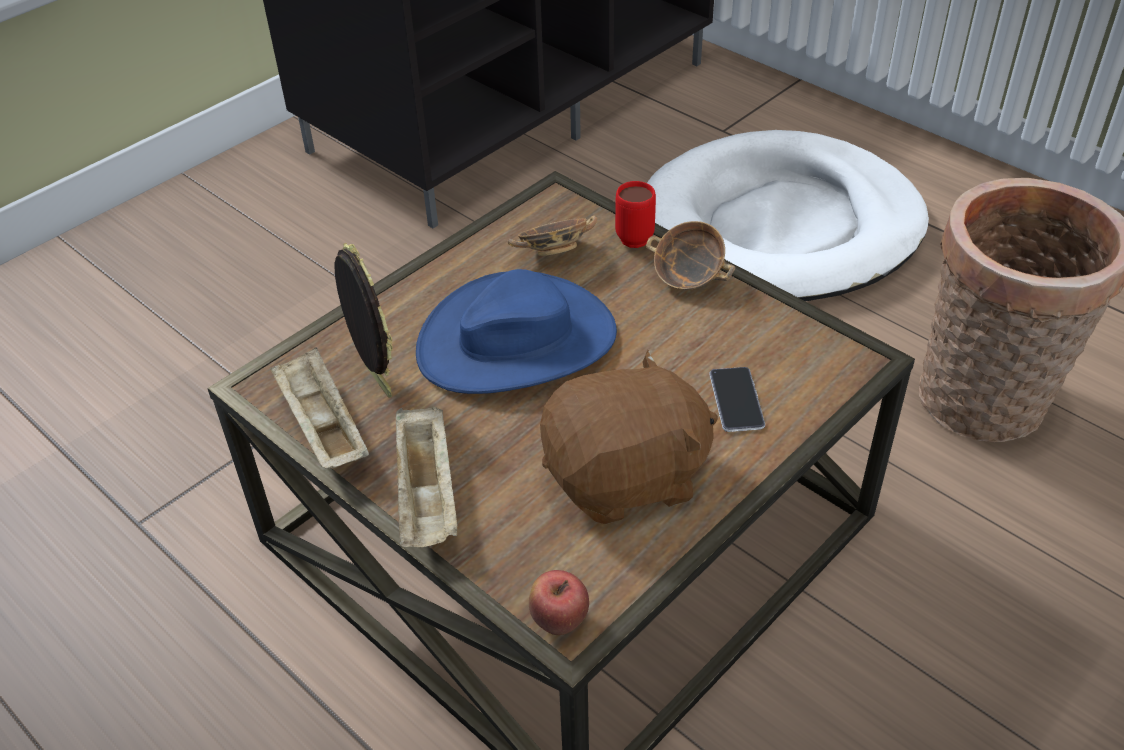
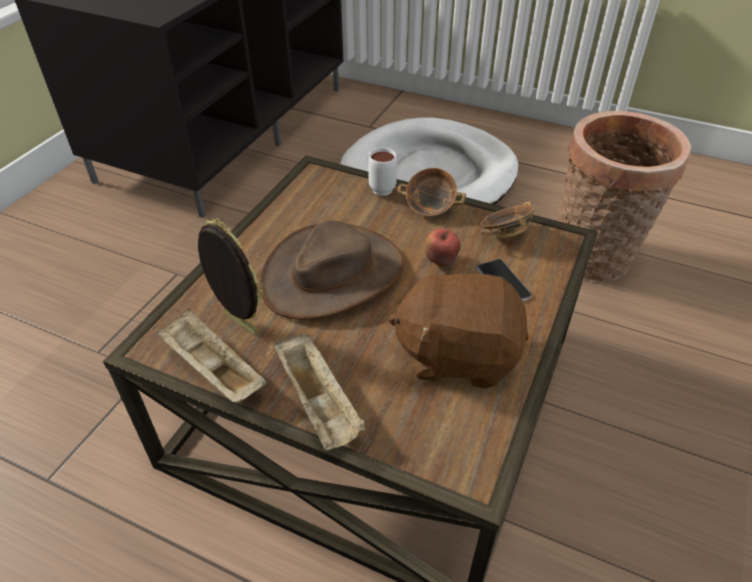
camera: 20 degrees left, 0 degrees up
blue hat [416,269,617,394] -> brown hat [260,220,404,320]
bowl [508,216,598,256] -> bowl moved to [481,202,534,238]
apple [529,570,589,635] -> apple moved to [425,229,460,266]
brown plush toy [540,350,718,524] -> brown plush toy turned 135 degrees counterclockwise [388,262,529,388]
red mug [615,181,656,248] -> white mug [367,148,397,196]

